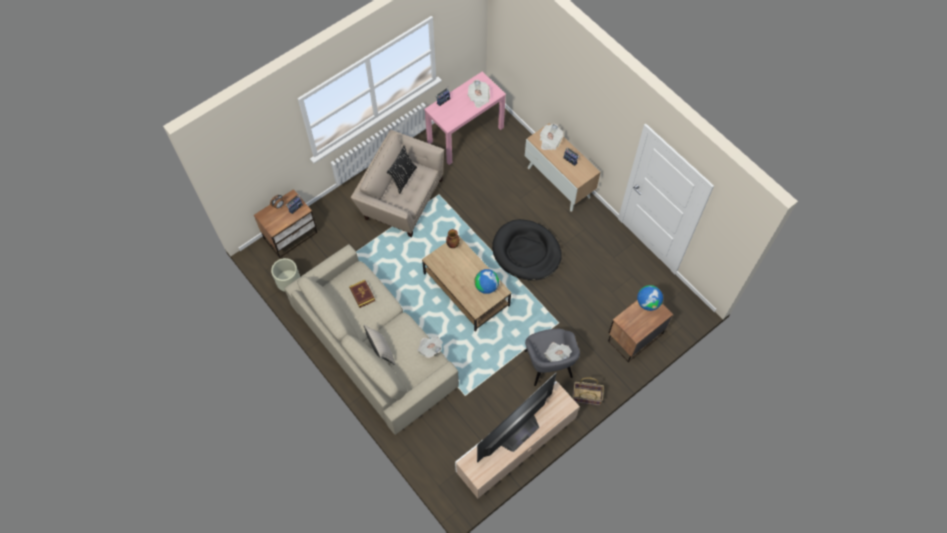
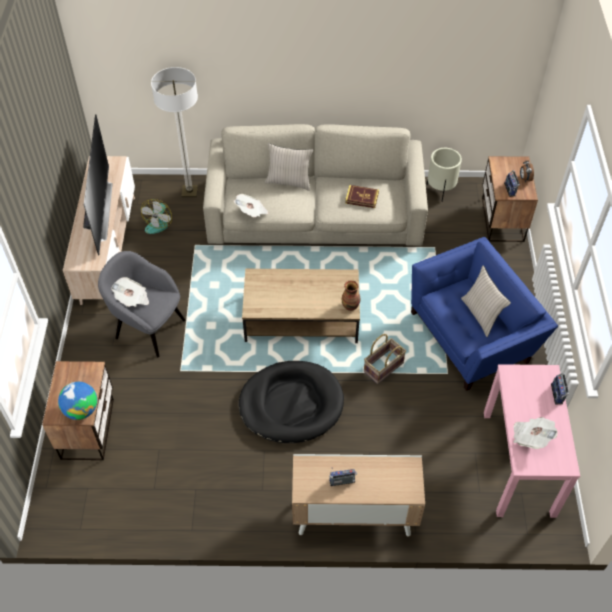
camera: 130 degrees right, 10 degrees down
beige armchair [351,130,444,237] -> blue armchair [411,237,558,391]
black pillow [387,145,417,194] -> beige pillow [461,265,511,337]
globe [474,269,499,294] -> none
newspaper [540,124,563,150] -> none
basket [572,377,604,406] -> basket moved to [364,334,406,384]
none -> fan [141,199,172,234]
none -> floor lamp [151,67,198,197]

